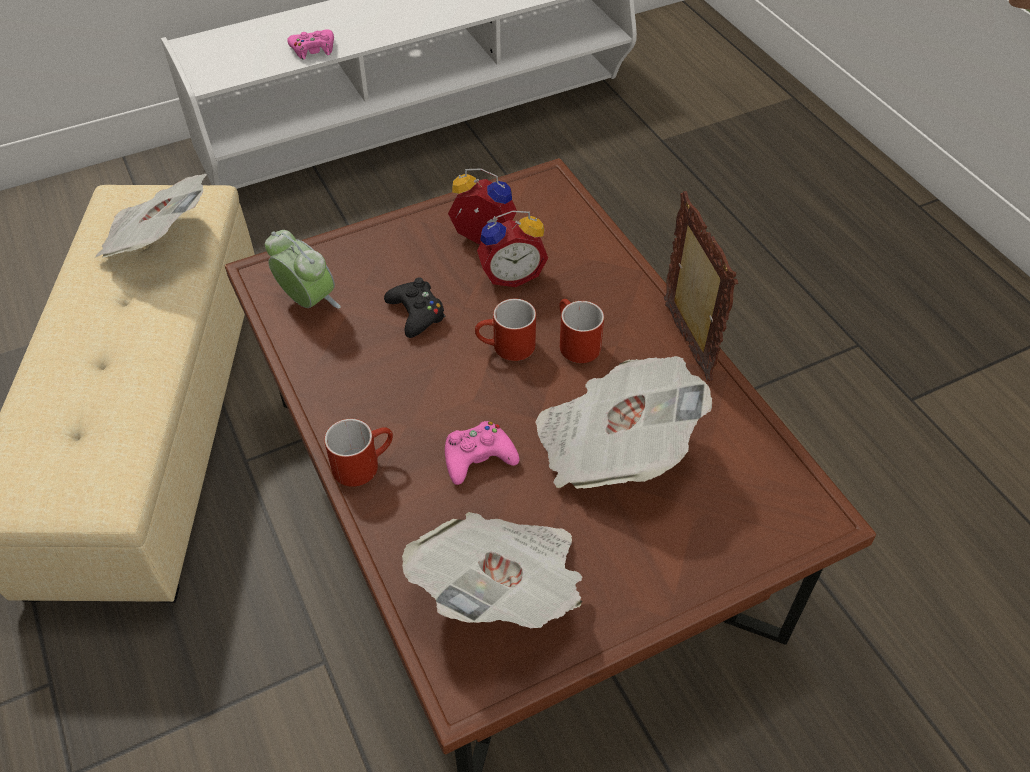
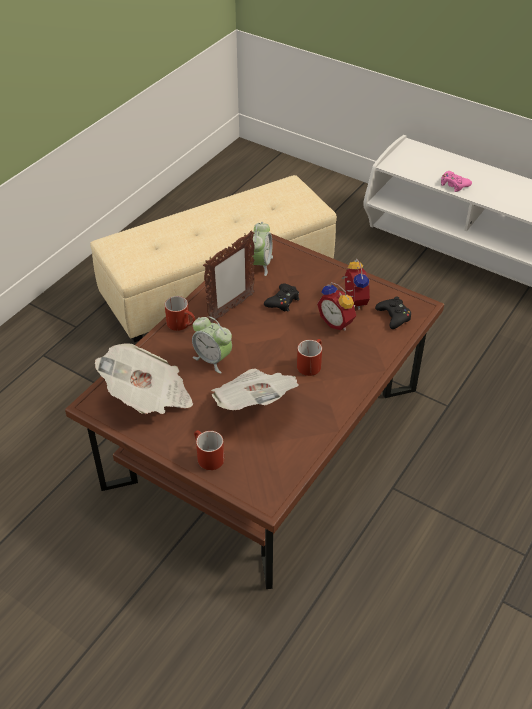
camera: 60 degrees right, 5 degrees down
newspaper [95,174,207,258] -> none
pink game controller [445,421,519,485] -> alarm clock [192,316,232,373]
red mug [475,299,536,361] -> red mug moved to [194,430,224,470]
picture frame [664,191,738,381] -> picture frame moved to [203,231,255,323]
none -> black game controller [375,296,411,329]

